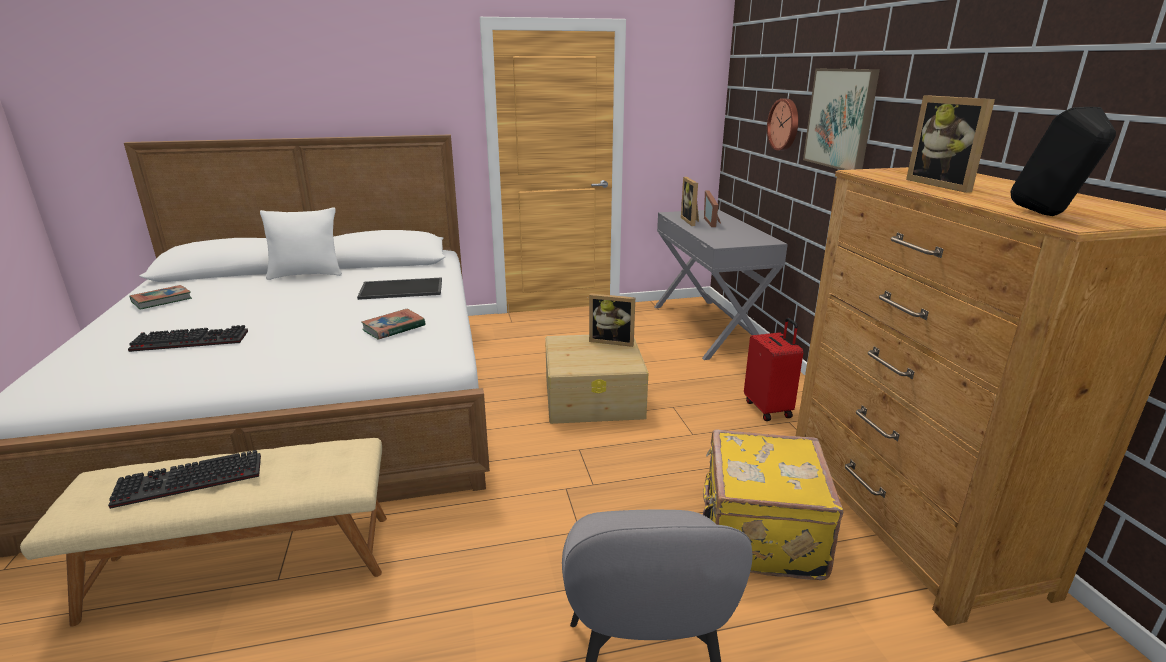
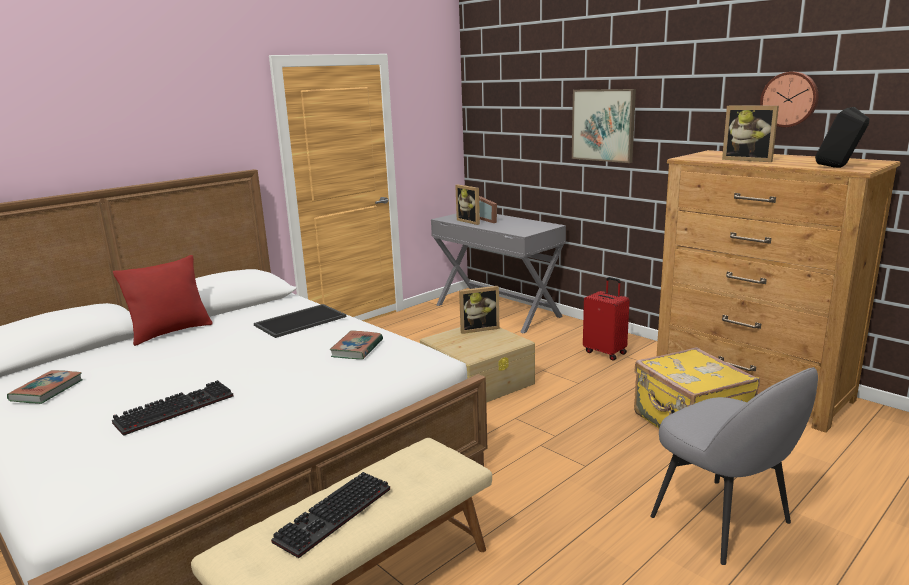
camera: 30 degrees left, 5 degrees down
white pillow [260,207,342,280] -> red pillow [113,255,213,346]
wall clock [767,99,798,151] -> wall clock moved to [760,72,819,127]

